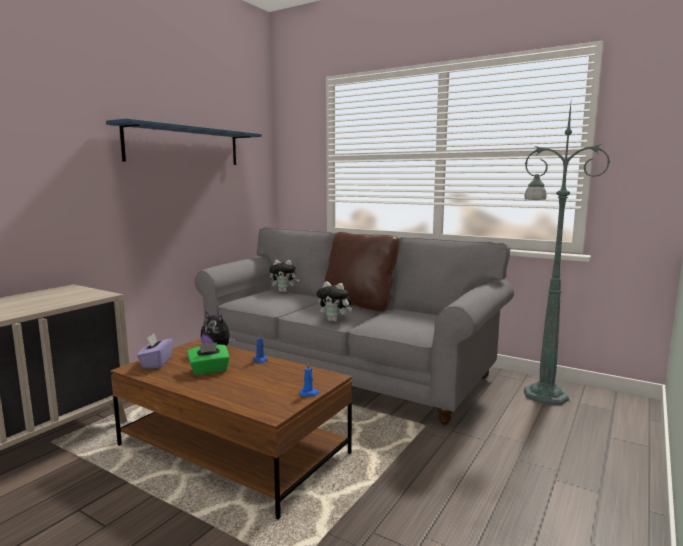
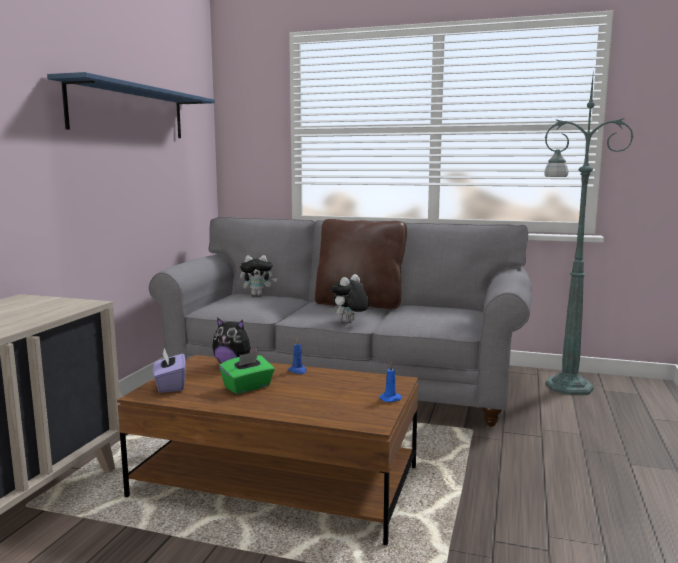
camera: 15 degrees left, 0 degrees up
plush toy [317,282,352,322] -> plush toy turned 120 degrees clockwise [331,274,369,322]

